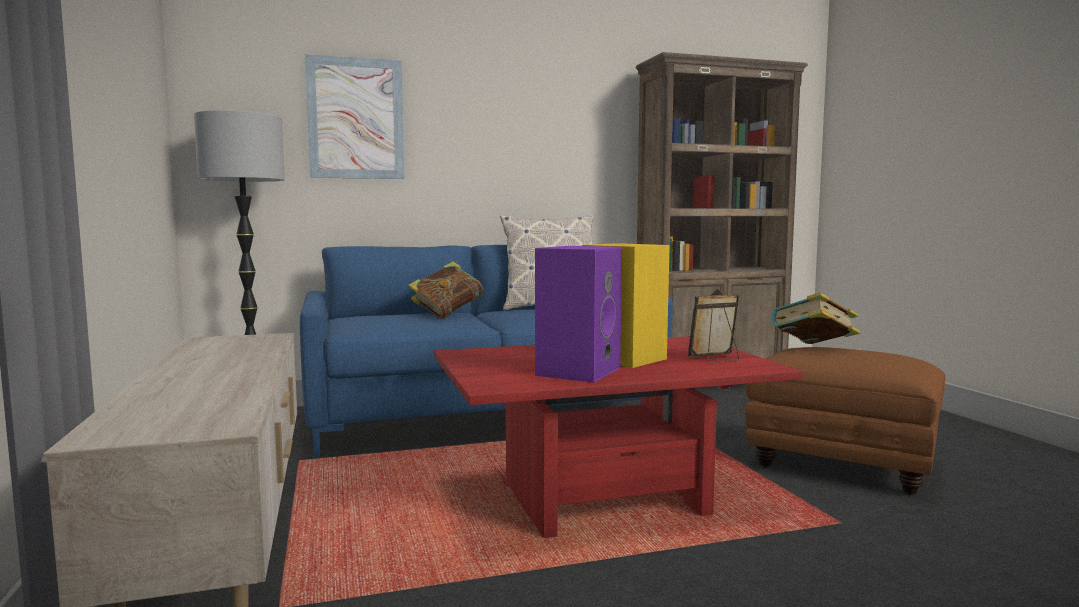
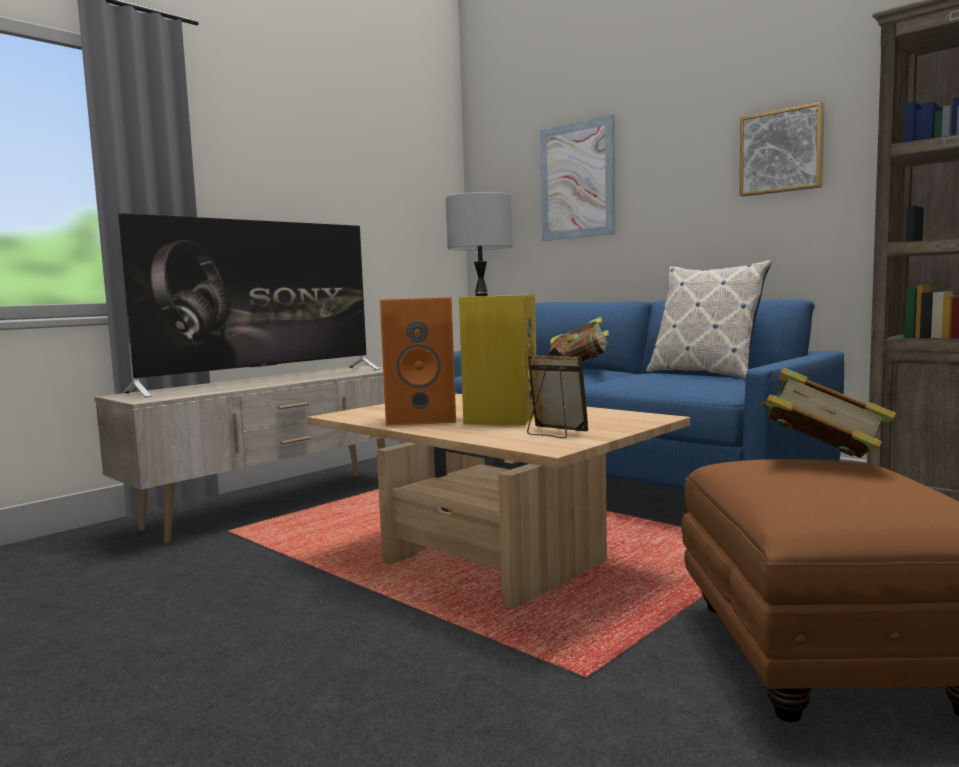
camera: 60 degrees right, 0 degrees up
red coffee table [434,336,803,538] -> beige coffee table [307,394,690,609]
purple speaker [535,246,622,383] -> orange speaker [380,297,456,426]
none -> television [118,213,379,397]
none -> picture [740,102,825,197]

